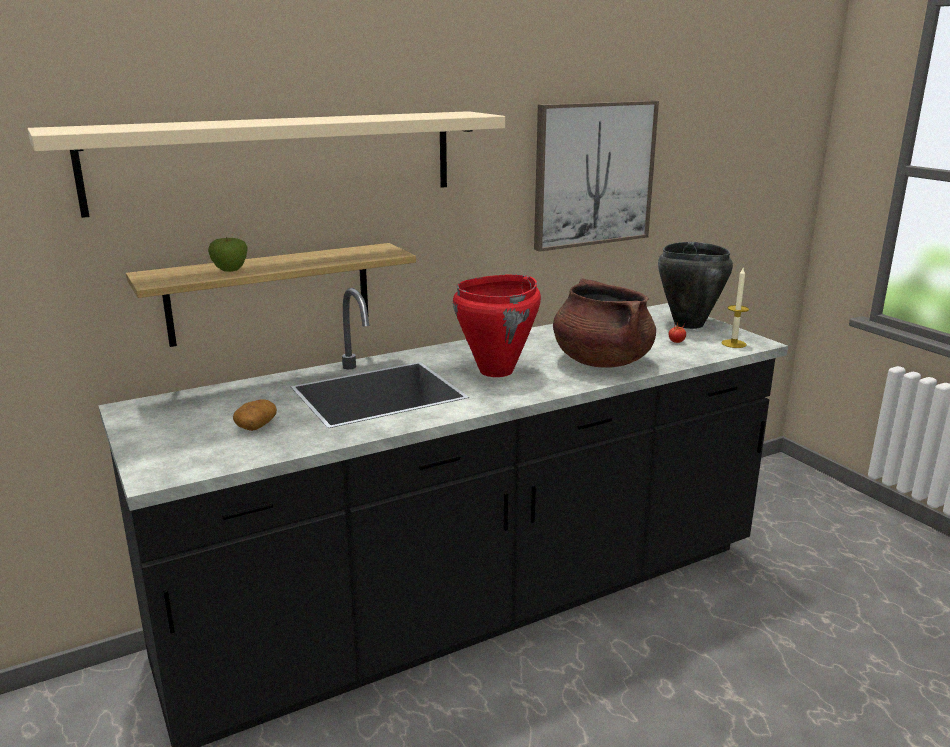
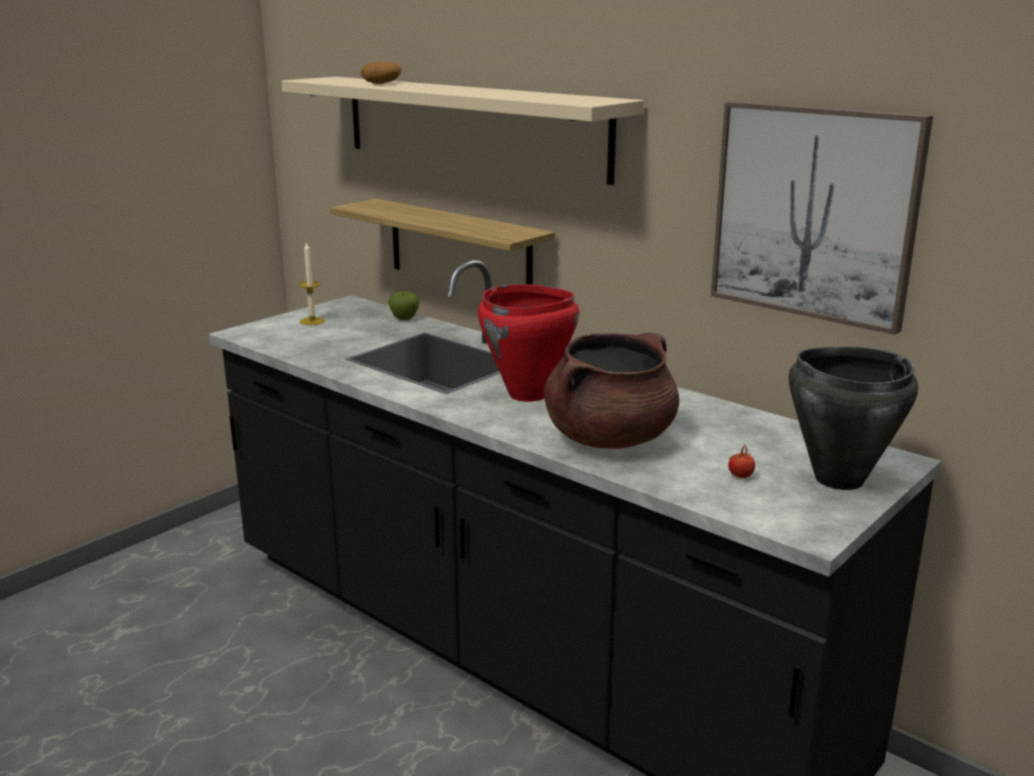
camera: 70 degrees right, 0 degrees up
apple [208,237,248,272] -> apple moved to [388,291,419,320]
potato [233,399,277,431] -> potato moved to [361,61,402,84]
candle [721,268,749,348] -> candle moved to [299,242,325,325]

